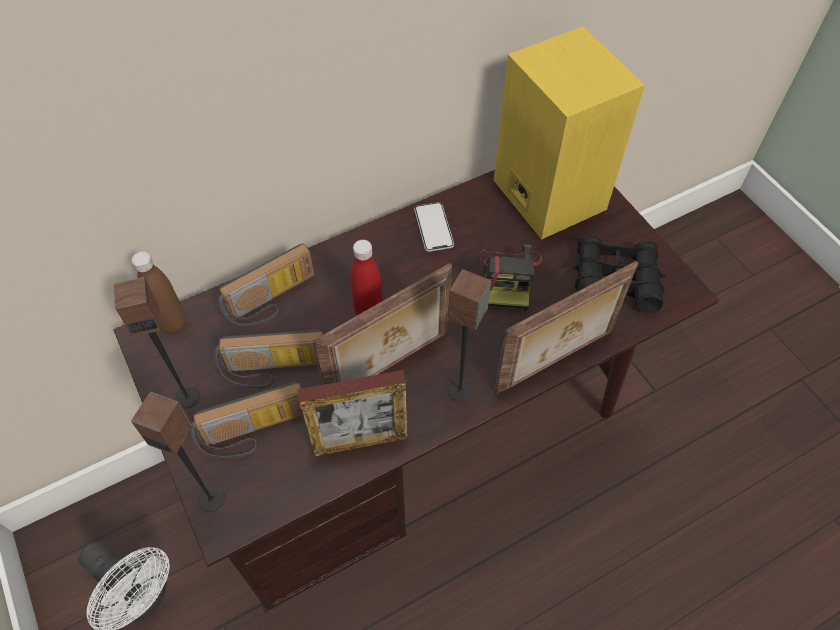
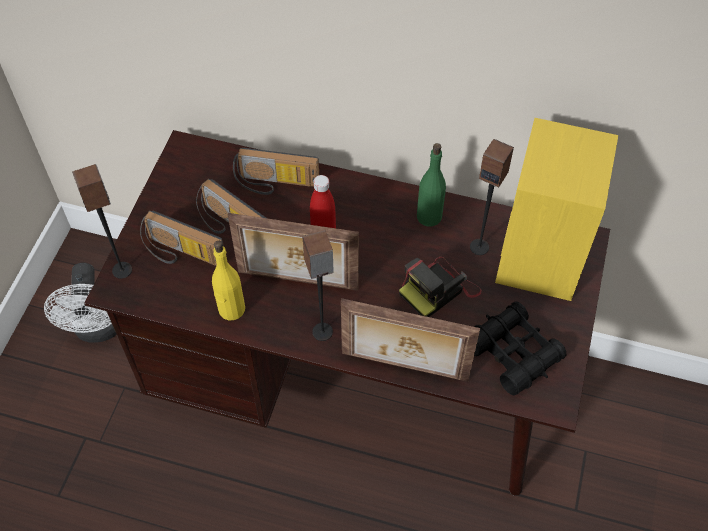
camera: 45 degrees right, 0 degrees up
speaker [114,277,200,408] -> speaker moved to [470,139,514,255]
brown bottle [131,251,186,334] -> none
picture frame [297,370,408,457] -> yellow bottle [212,241,245,321]
phone [414,202,454,252] -> green bottle [417,143,446,227]

